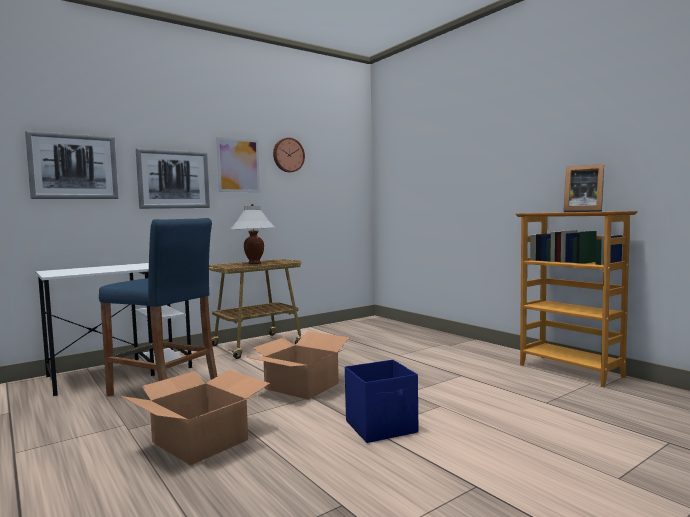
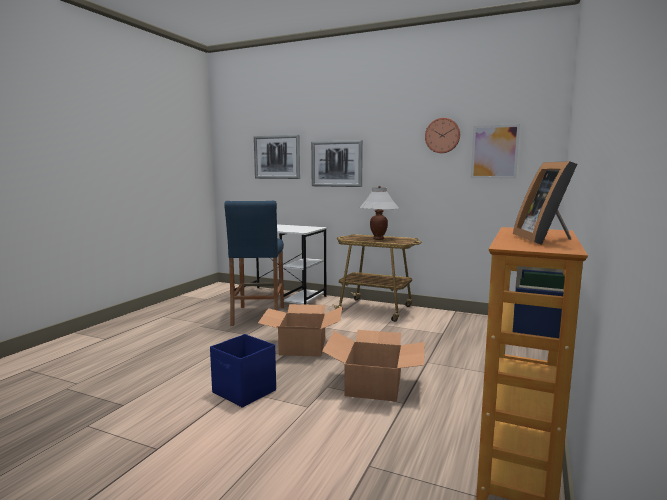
camera: 60 degrees right, 5 degrees up
cardboard box [121,370,270,465] -> cardboard box moved to [322,330,425,402]
picture [216,137,260,192] -> picture moved to [471,124,520,178]

